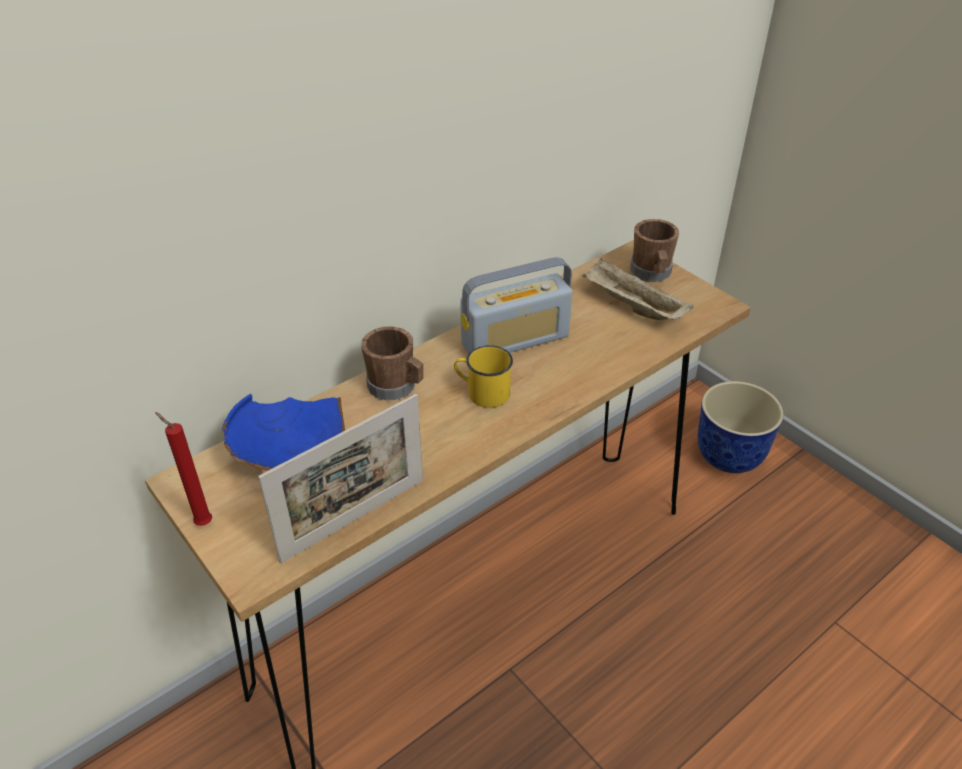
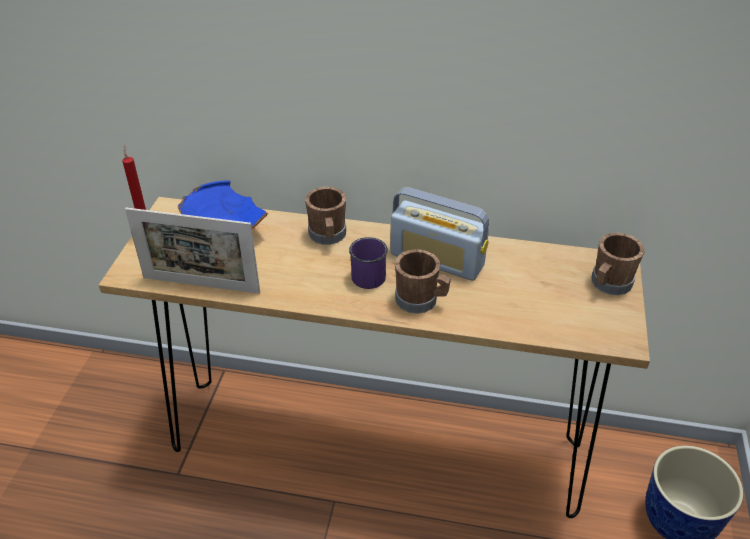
camera: 50 degrees right, 0 degrees up
yellow mug [454,345,513,408] -> purple mug [349,237,388,289]
beige tray [582,258,694,320] -> none
none -> brown mug [395,249,451,314]

